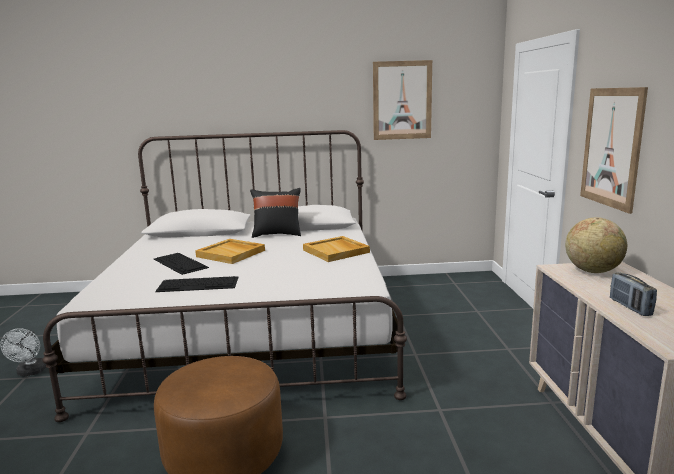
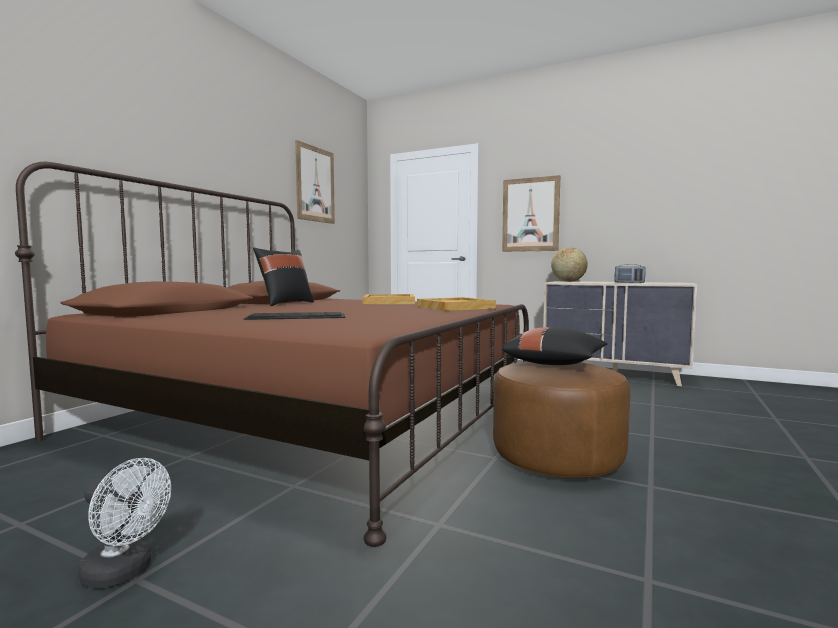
camera: 60 degrees left, 10 degrees down
white bed [42,130,407,422] -> brown bed [15,162,529,547]
keyboard [155,276,239,292] -> none
beige tray [195,239,265,264] -> beige tray moved to [417,297,496,311]
none -> black pillow [502,327,608,365]

